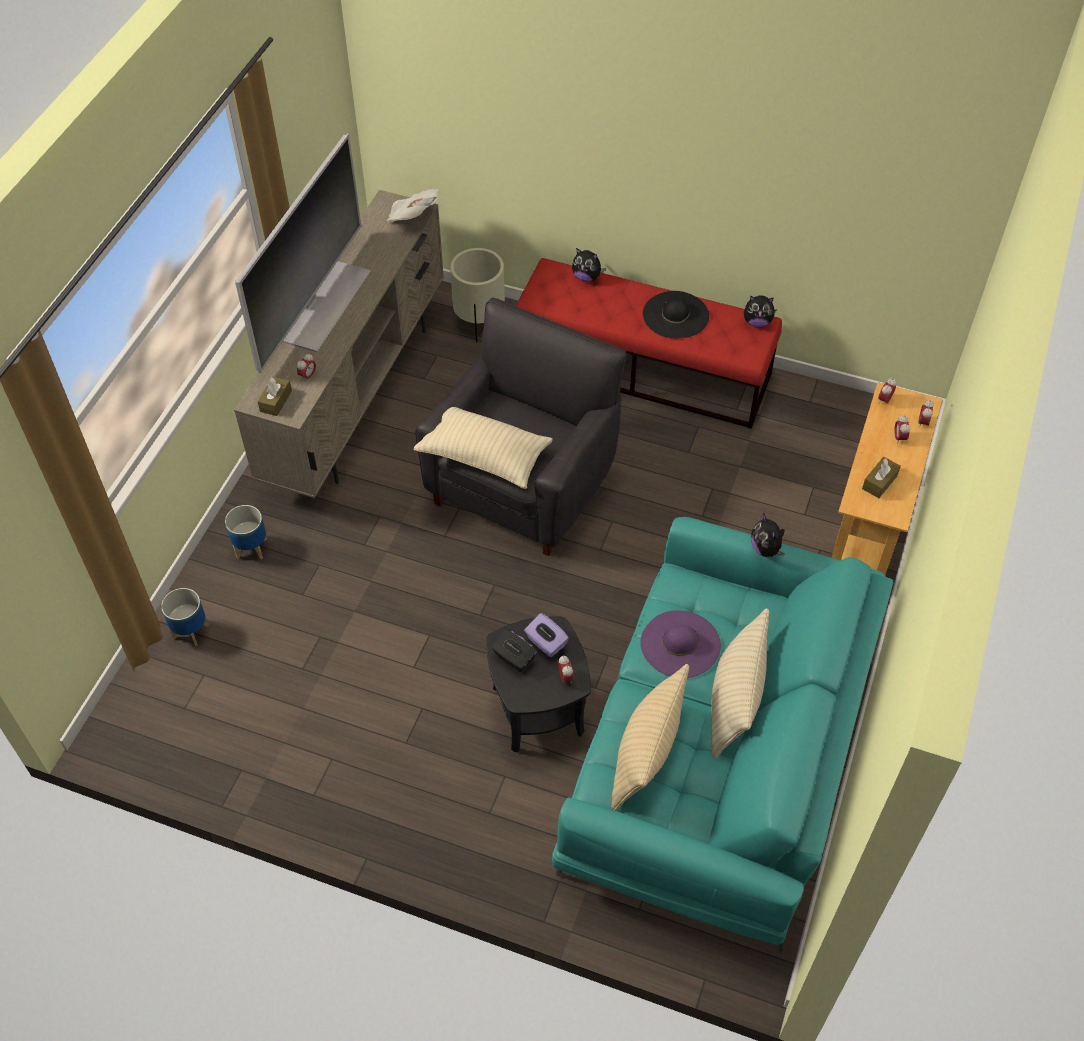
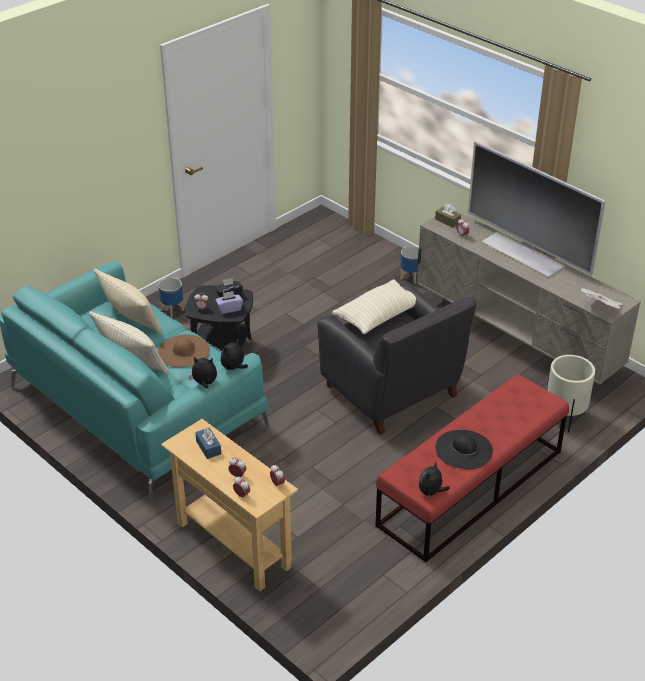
camera: 115 degrees right, 15 degrees down
planter [161,588,209,646] -> planter moved to [158,277,184,317]
plush toy [572,248,606,282] -> plush toy moved to [221,339,248,370]
purple hat [640,610,721,678] -> brown hat [158,334,210,367]
brown tissue box [862,457,901,498] -> blue tissue box [195,427,221,459]

